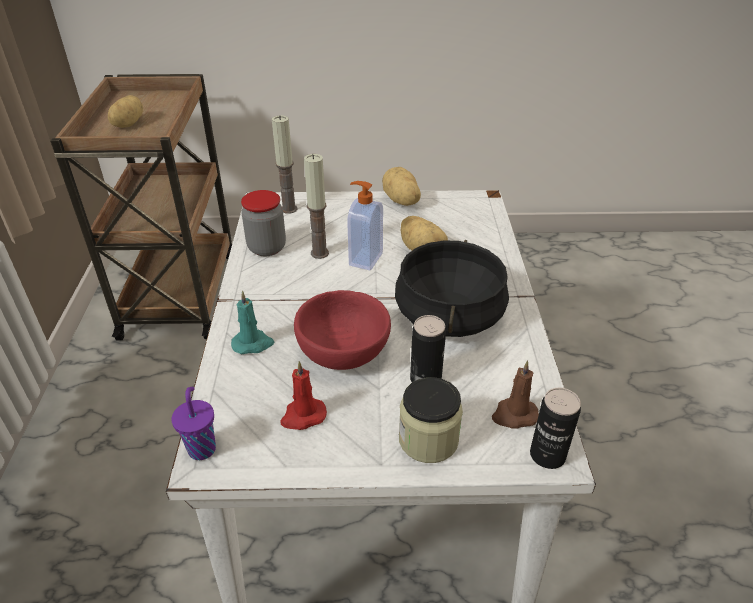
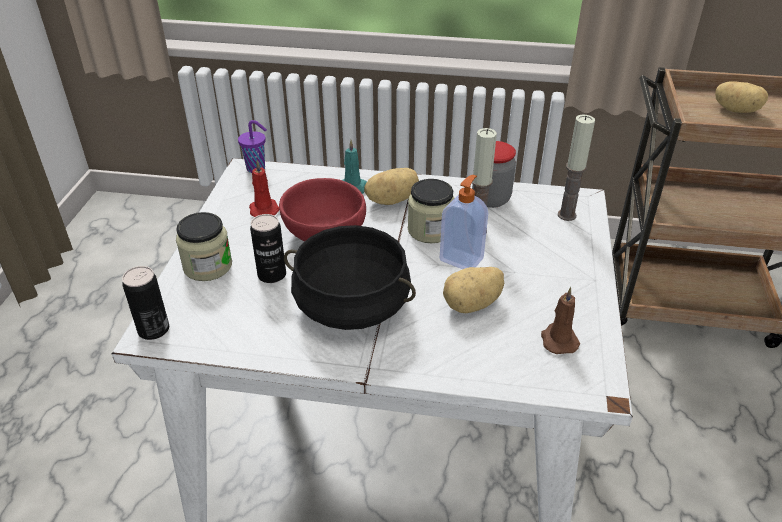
camera: 100 degrees right, 0 degrees up
potato [382,167,421,206] -> potato moved to [364,168,419,205]
brown candle [492,360,539,429] -> brown candle moved to [541,287,580,354]
none -> jar [408,179,454,243]

